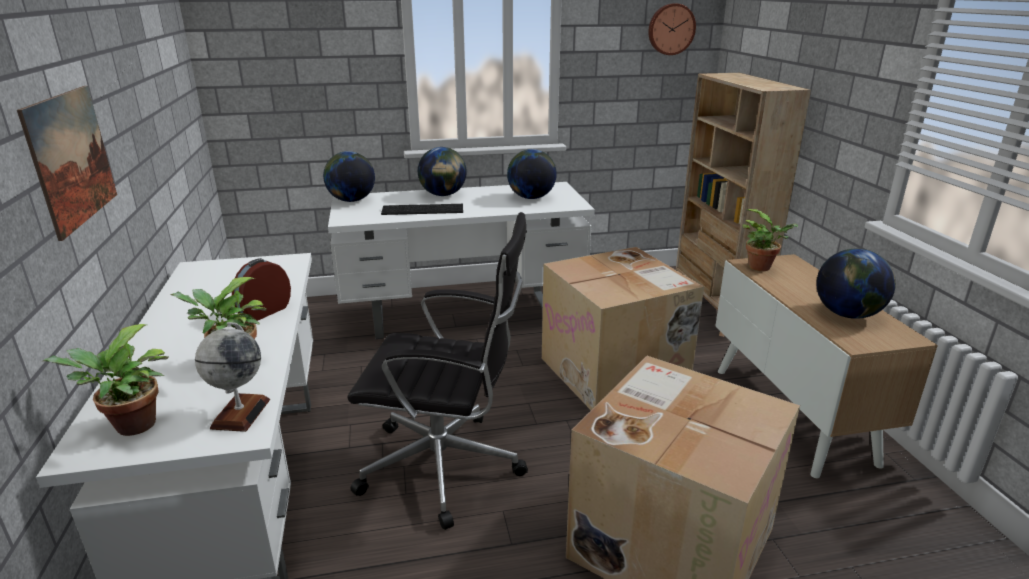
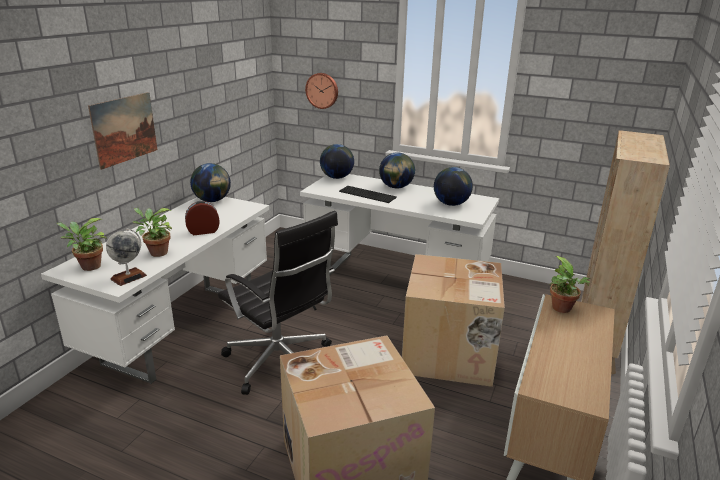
camera: 35 degrees right, 0 degrees up
wall clock [648,3,696,55] -> wall clock moved to [305,73,338,109]
globe [816,249,896,319] -> globe moved to [190,163,231,202]

